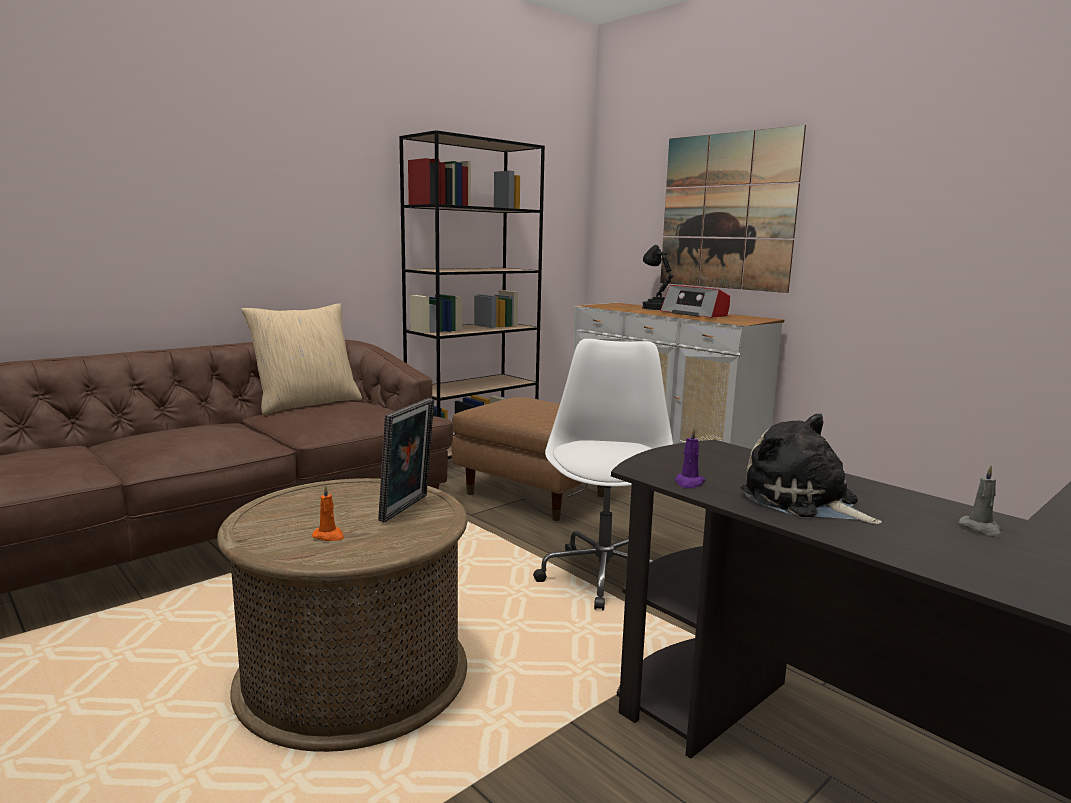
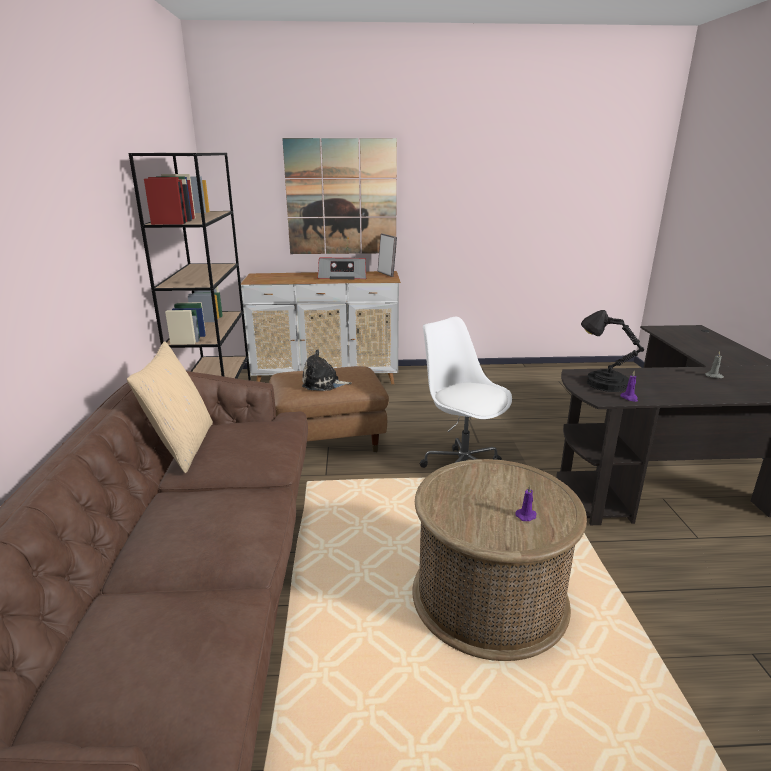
camera: 50 degrees left, 10 degrees up
orange candle [312,485,344,541] -> purple candle [515,485,537,521]
picture frame [378,398,434,523] -> picture frame moved to [378,234,397,277]
black table lamp [642,245,674,310] -> black table lamp moved to [581,310,644,392]
plush toy [740,413,882,524] -> plush toy moved to [302,350,352,391]

